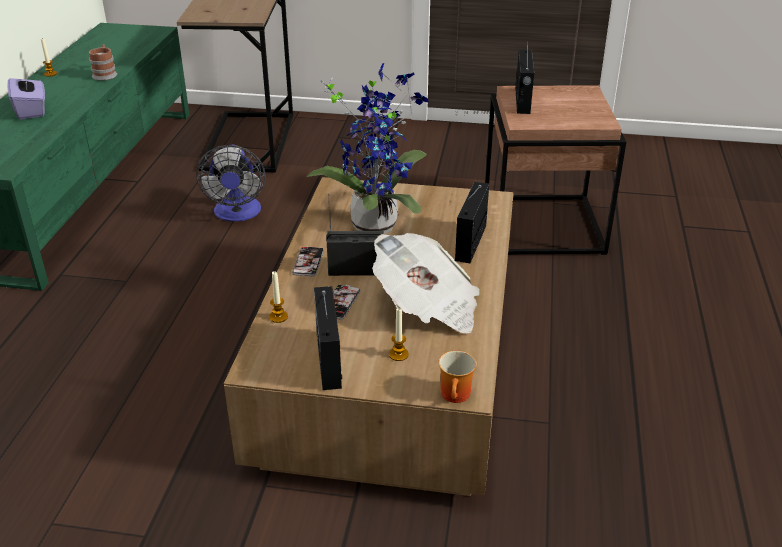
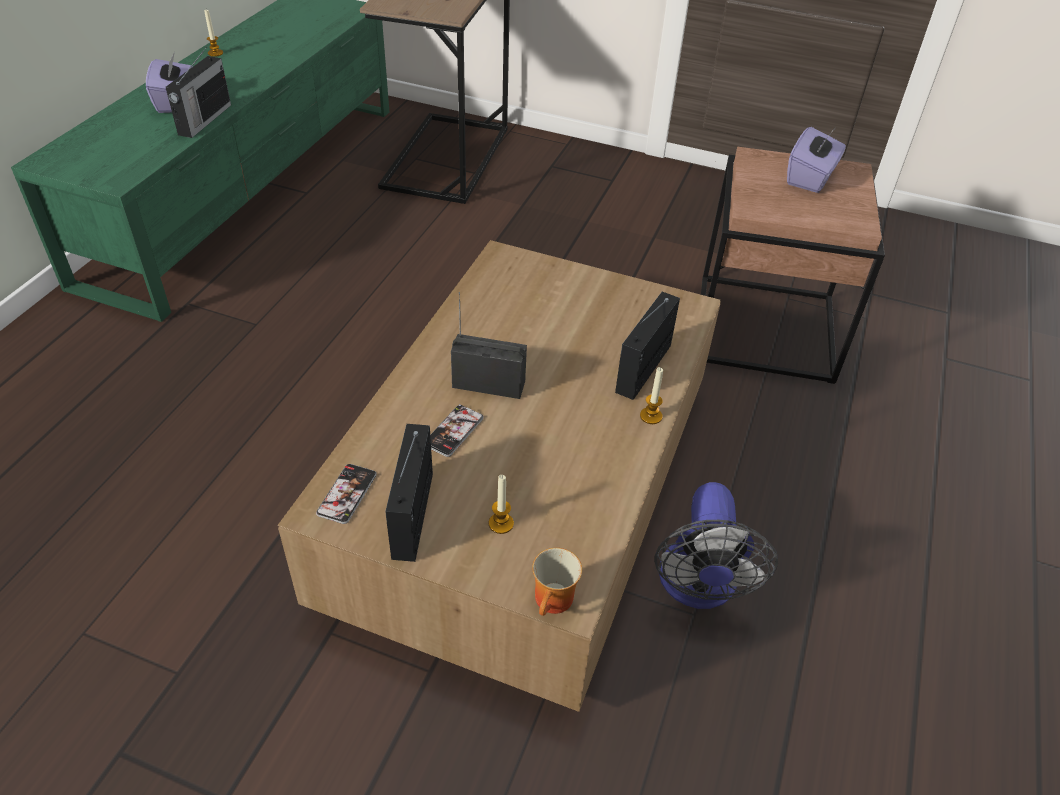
camera: 10 degrees right, 10 degrees up
mug [89,44,117,81] -> none
fan [196,144,266,222] -> fan moved to [654,482,778,609]
candle [269,271,288,323] -> candle moved to [640,367,663,424]
phone [292,247,324,276] -> phone moved to [316,464,377,524]
potted plant [306,63,429,234] -> none
newspaper [372,233,480,334] -> none
radio [515,45,534,114] -> radio moved to [166,48,231,138]
none -> purple tissue box [787,127,846,193]

